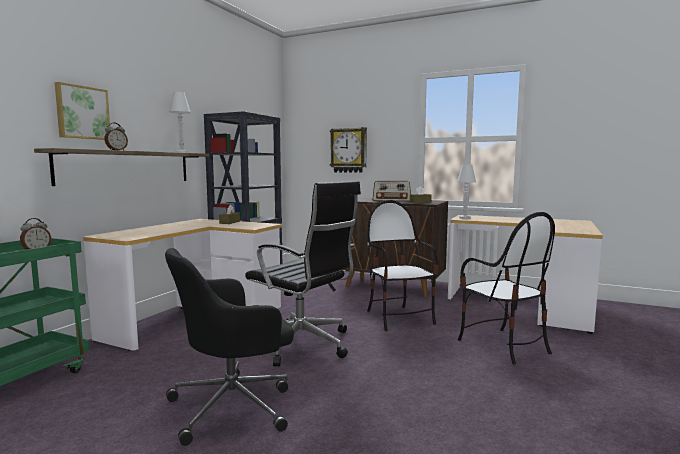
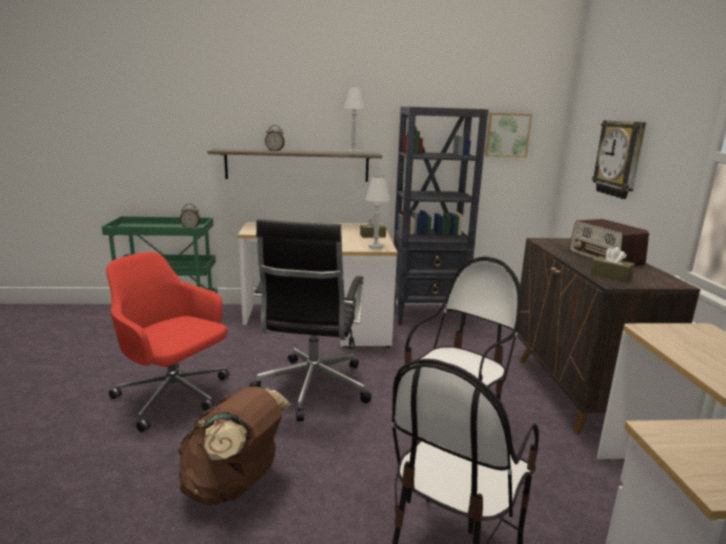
camera: 60 degrees right, 10 degrees up
picture [55,82,110,140] -> picture moved to [485,113,532,157]
black office chair [165,248,294,446] -> red office chair [106,252,229,432]
white table lamp [457,165,476,219] -> white table lamp moved to [365,176,390,249]
none -> brown backpack [178,386,291,505]

